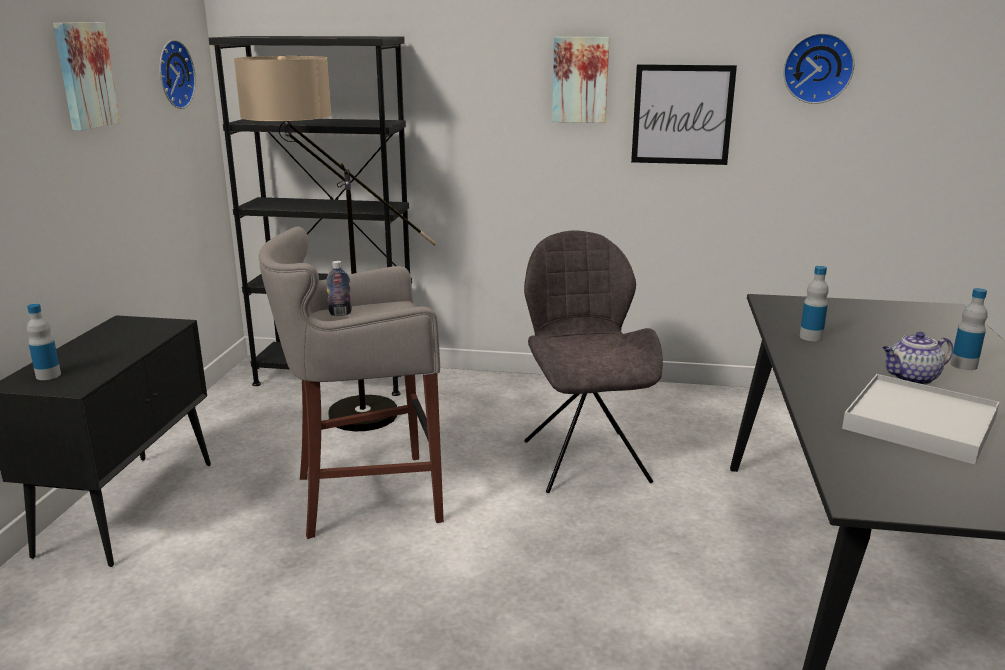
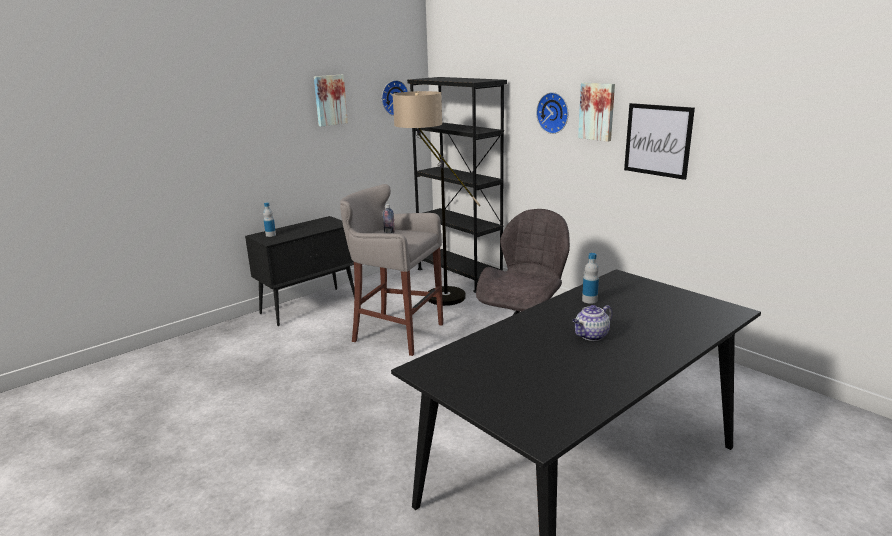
camera: 40 degrees right, 0 degrees up
wall clock [783,33,854,104] -> wall clock moved to [536,92,568,134]
white tray [842,374,1000,465] -> none
teapot [882,332,953,385] -> teapot turned 60 degrees counterclockwise [572,305,613,341]
bottle [951,288,988,370] -> none

